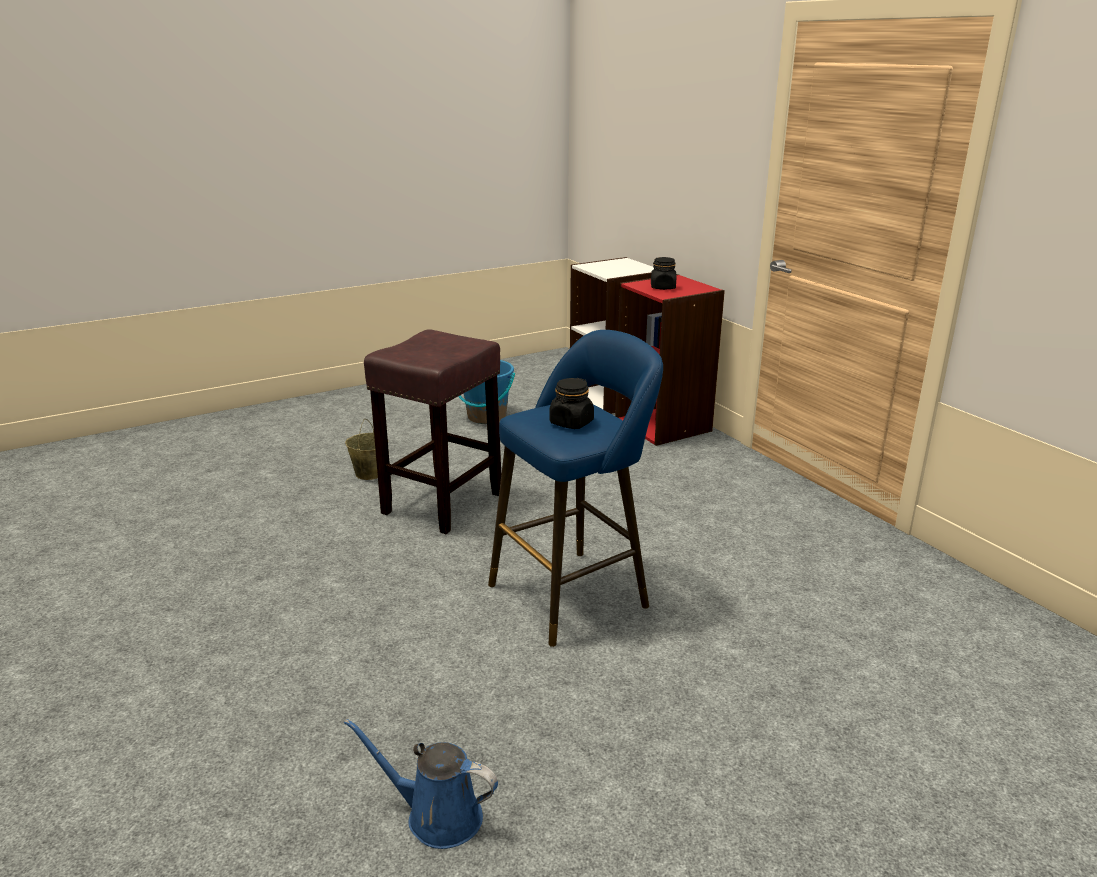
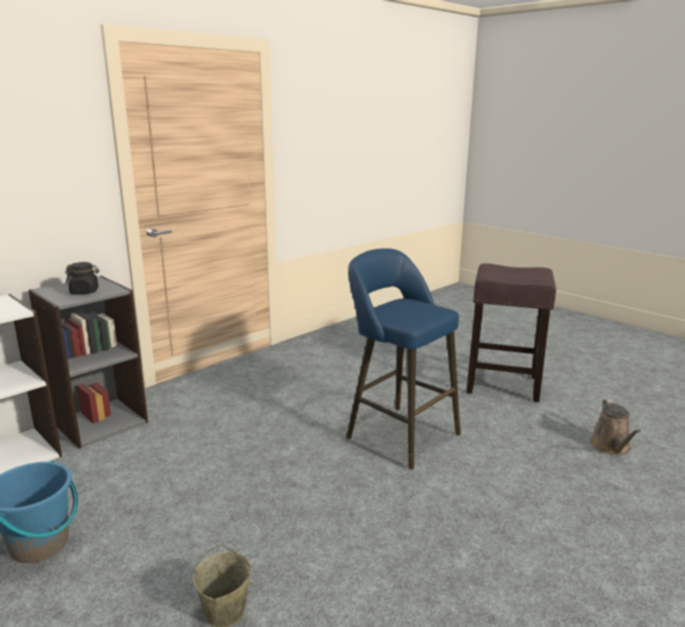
camera: 105 degrees left, 5 degrees down
blue watering can [344,719,498,849] -> brown watering can [590,399,641,455]
brown stool [364,330,501,534] -> brown stool moved to [466,263,556,402]
black jar [549,378,594,429] -> none
red bookcase [615,274,725,446] -> grey bookcase [28,276,148,449]

